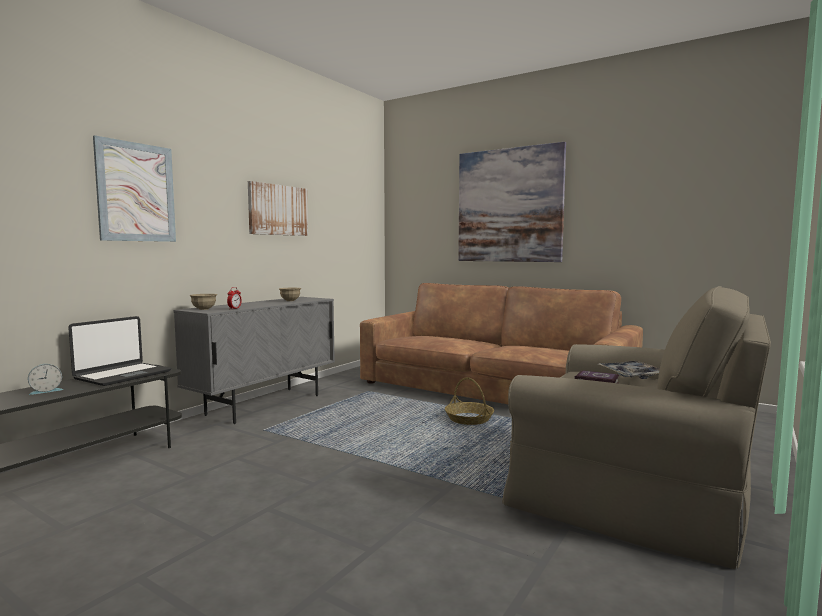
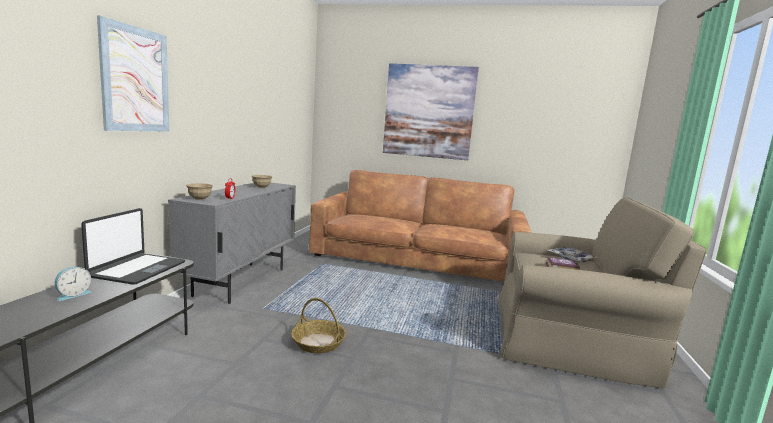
camera: 20 degrees left, 5 degrees up
picture [248,181,308,236] -> none
basket [445,377,494,425] -> basket moved to [291,298,346,353]

